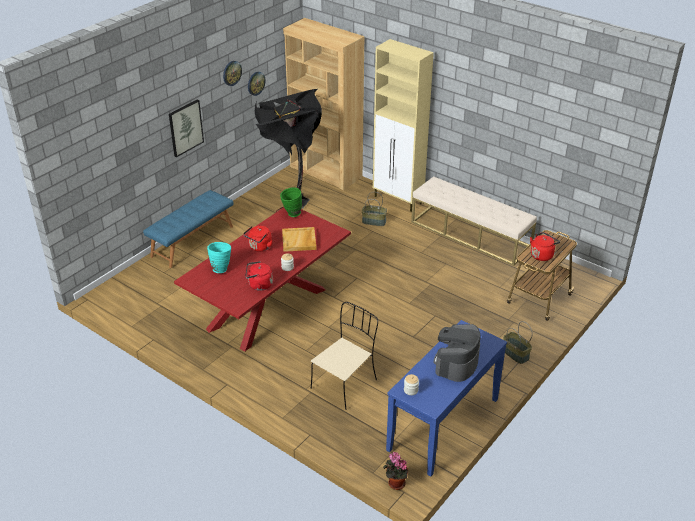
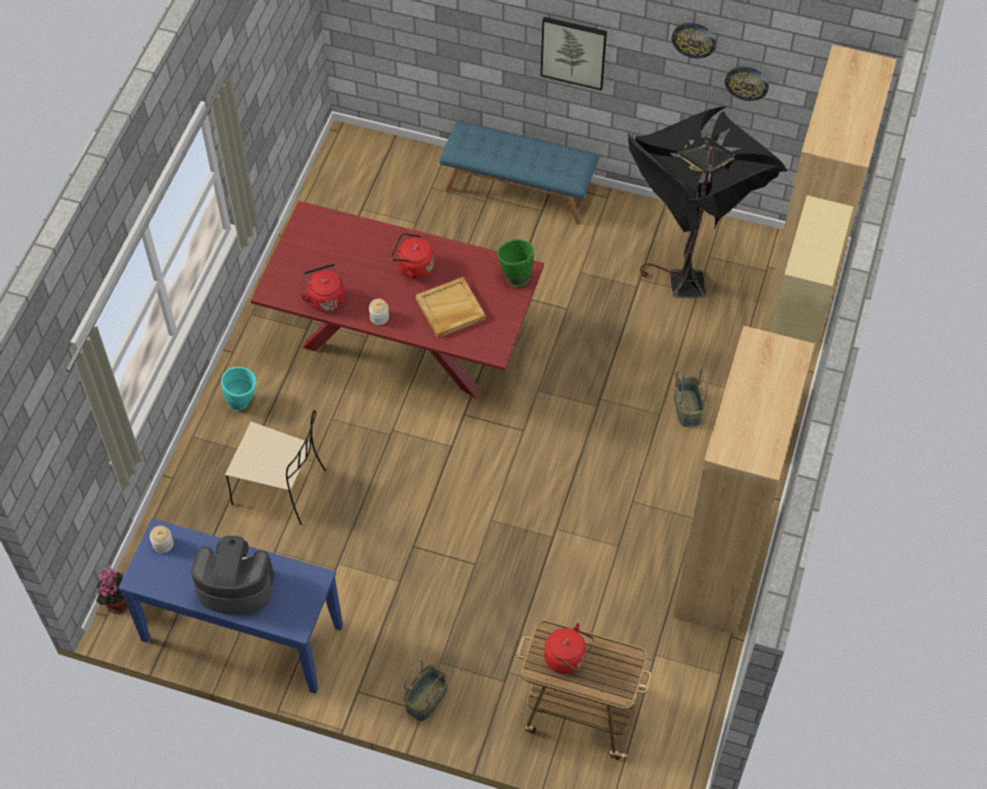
camera: 70 degrees right, 20 degrees up
turquoise vase [207,242,231,273] -> turquoise vase moved to [221,367,256,410]
beige bench [411,176,537,266] -> brown bookcase [672,326,815,635]

